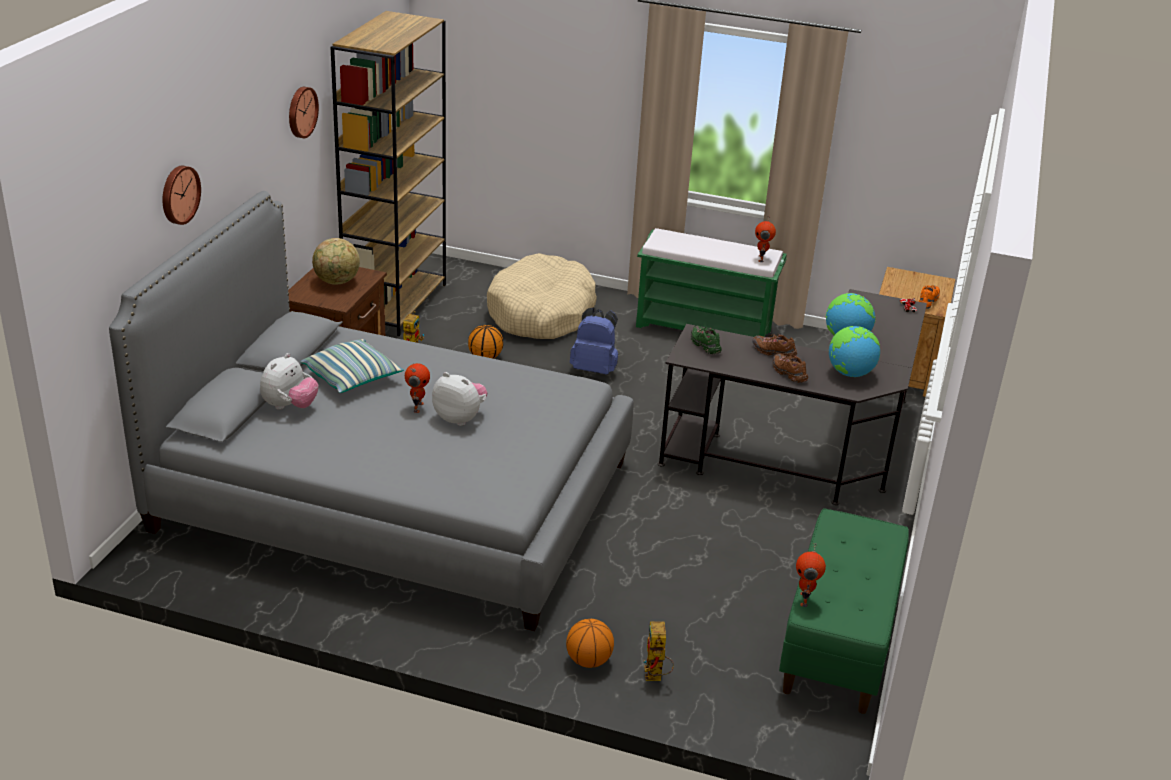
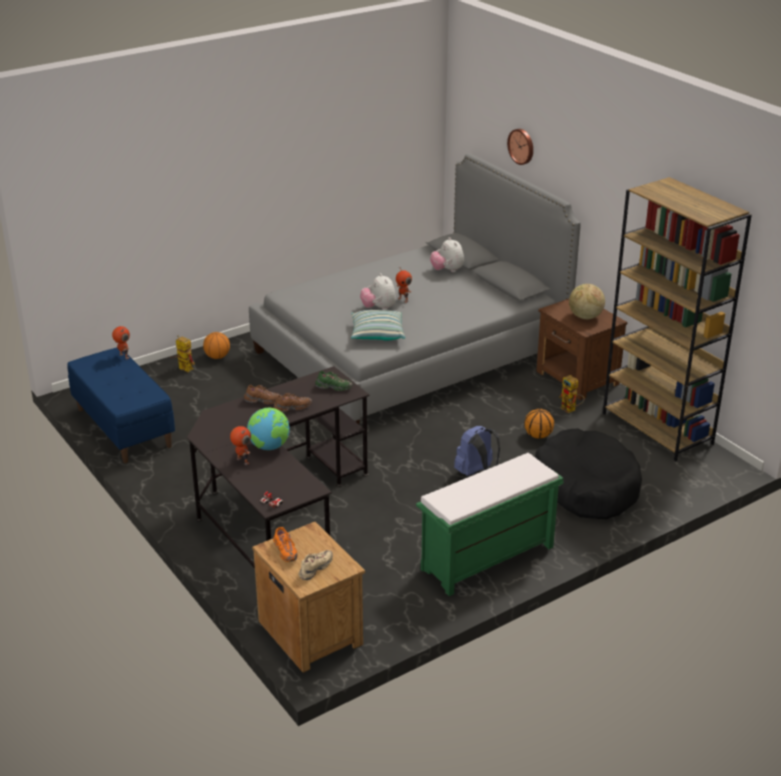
camera: 130 degrees right, 0 degrees up
wall clock [289,87,319,138] -> none
pillow [301,339,404,393] -> pillow moved to [351,310,405,340]
plush toy [432,372,487,426] -> plush toy turned 90 degrees clockwise [360,273,396,310]
beige dog bed [487,253,597,339] -> black dog bed [535,428,642,519]
toy robot [755,216,776,262] -> toy robot moved to [230,426,251,465]
green bench [779,508,909,714] -> blue bench [67,347,175,463]
globe [829,326,880,377] -> none
none -> beige shoe [299,550,333,580]

